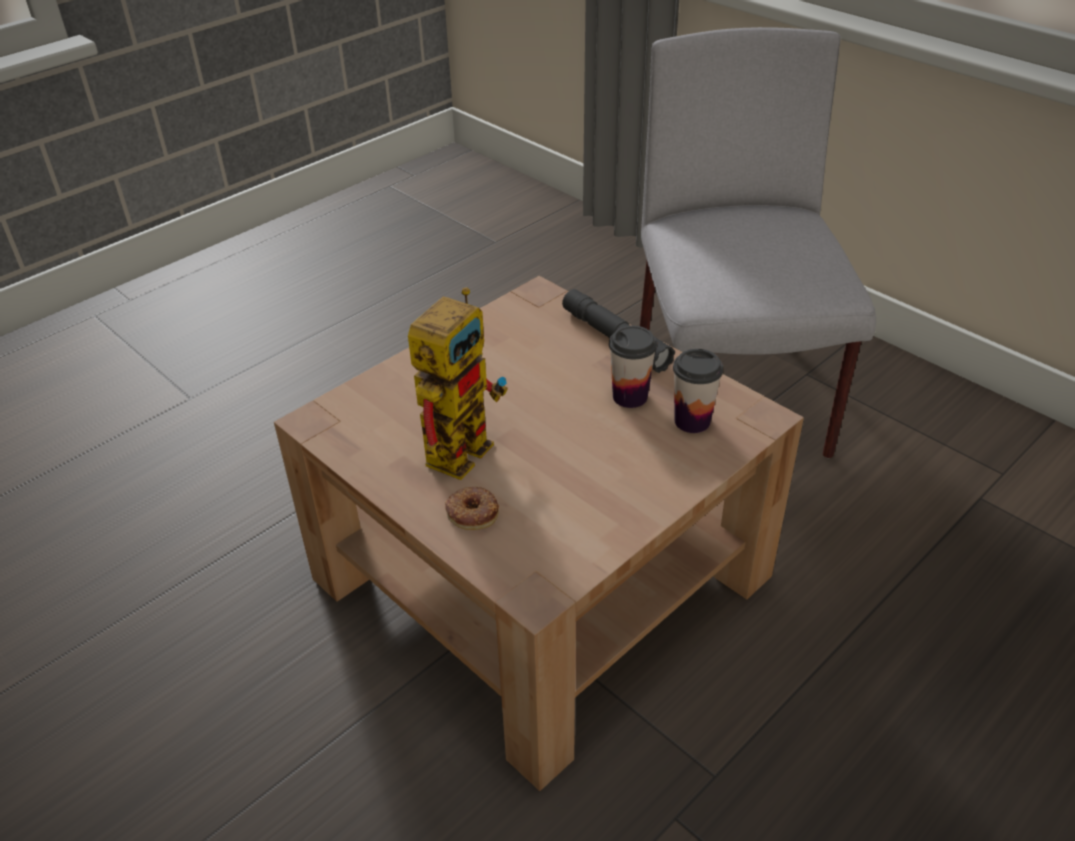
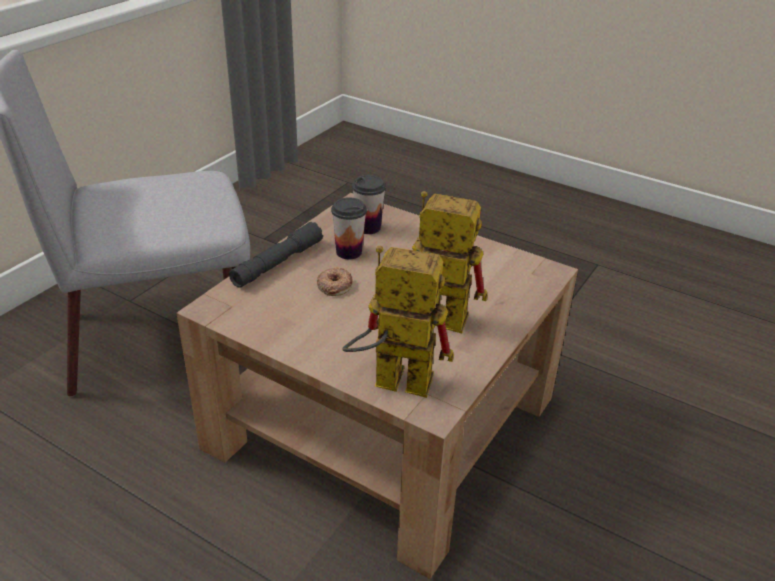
camera: 105 degrees left, 5 degrees down
donut [445,487,499,530] -> donut moved to [317,267,353,296]
none -> toy robot [343,246,454,398]

